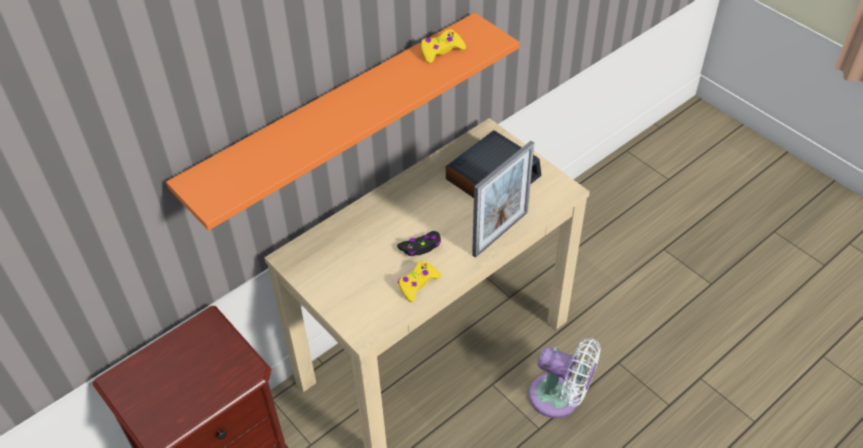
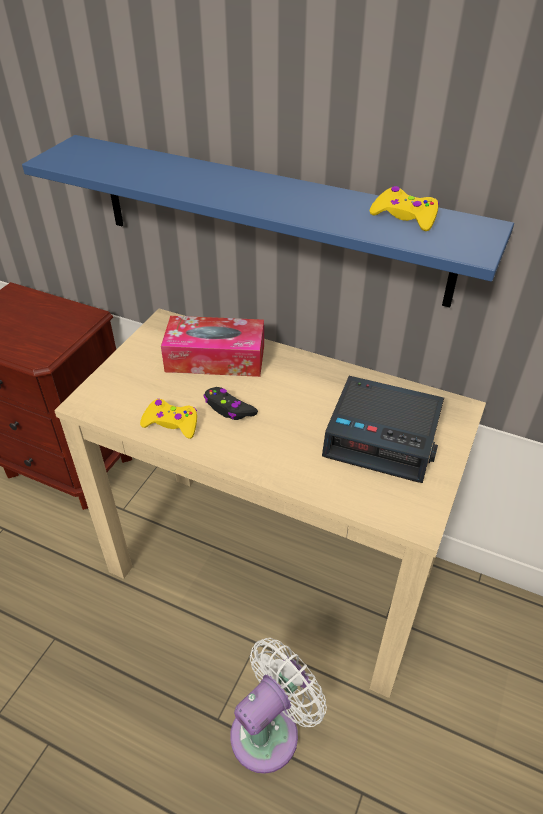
camera: 65 degrees right, 5 degrees down
orange shelf [166,13,520,230] -> blue shelf [22,135,514,308]
picture frame [472,141,534,258] -> none
white fan [529,338,601,418] -> white fan turned 135 degrees counterclockwise [230,638,327,774]
none -> tissue box [161,316,264,377]

